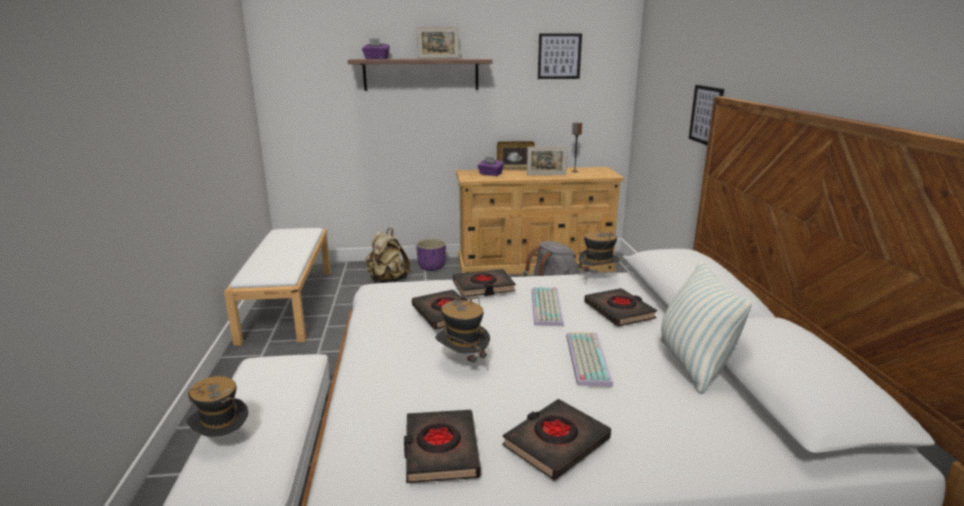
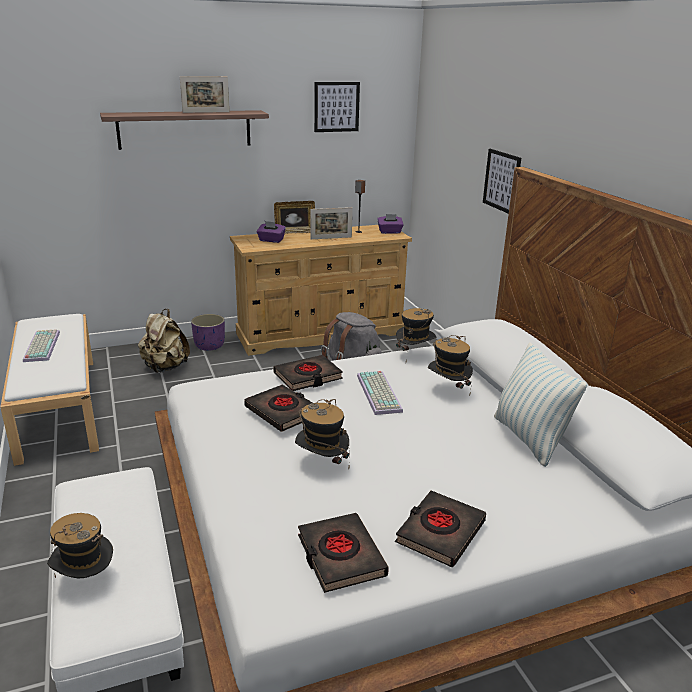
camera: 15 degrees left, 5 degrees up
purple tissue box [362,38,390,59] -> purple tissue box moved to [377,214,404,234]
keyboard [566,332,613,386] -> keyboard moved to [23,329,60,362]
black book [584,288,657,327] -> hat [428,335,473,397]

